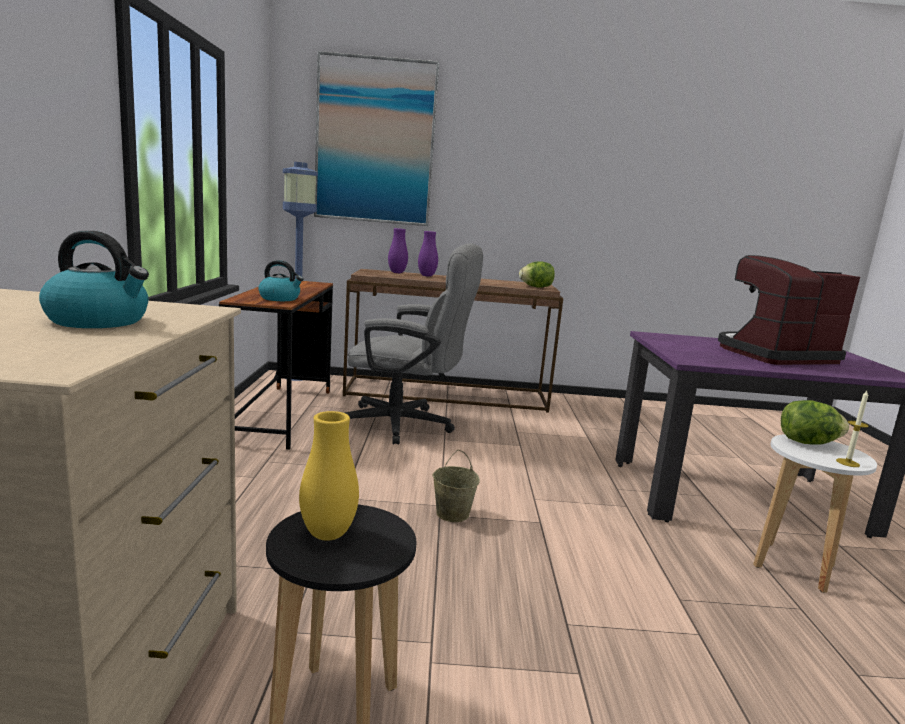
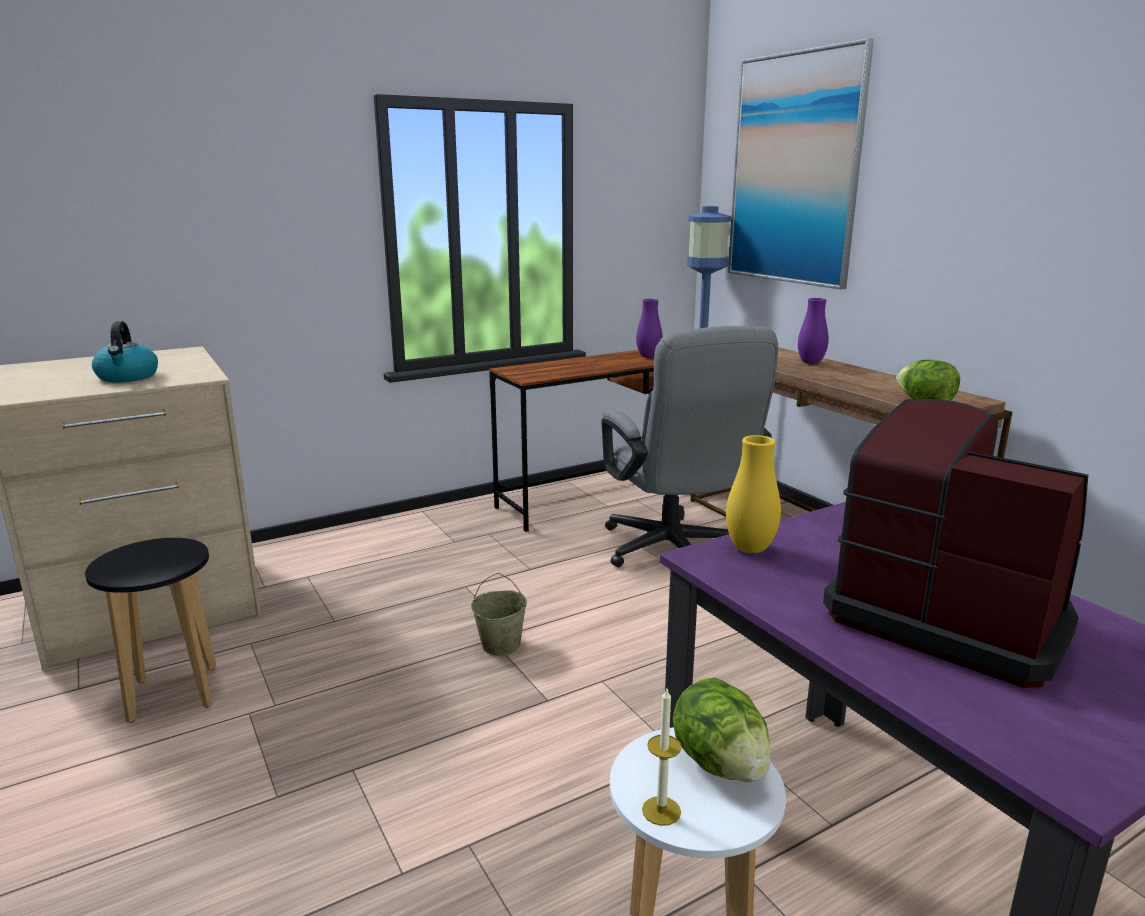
camera: 60 degrees right, 5 degrees up
kettle [258,260,304,301] -> none
yellow vase [299,411,359,541] -> yellow vase moved to [726,435,781,553]
purple vase [388,228,408,273] -> purple vase moved to [636,299,663,358]

